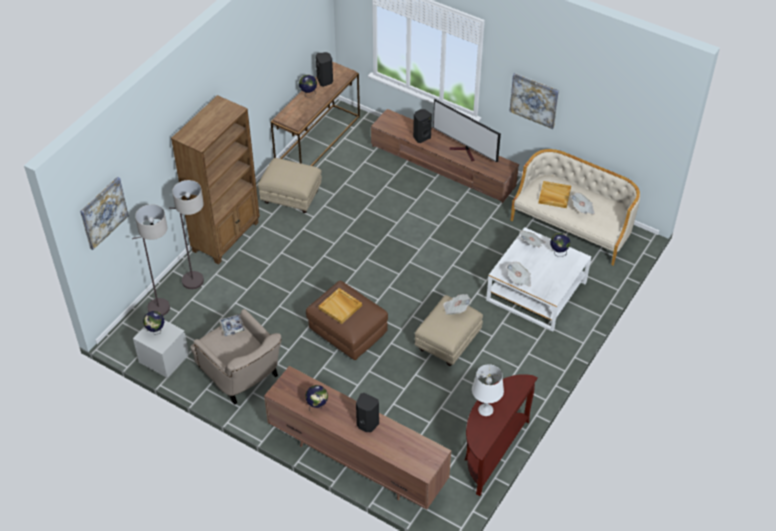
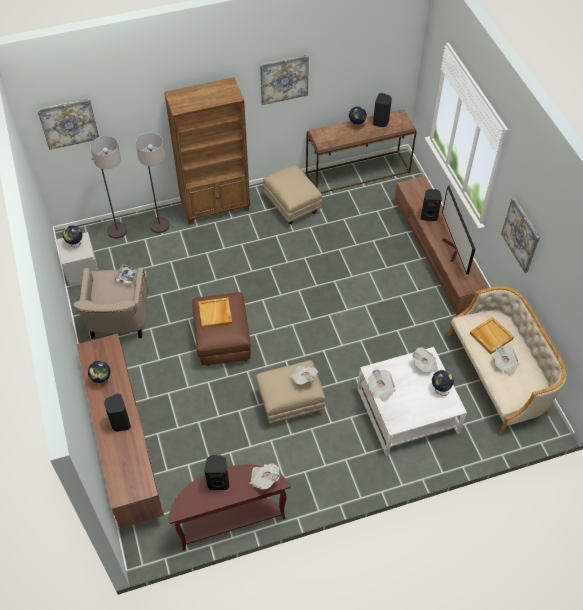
camera: 40 degrees right, 5 degrees up
white table lamp [472,364,504,416] -> black speaker [204,455,230,490]
none -> newspaper [250,463,280,489]
none -> picture [260,55,309,105]

